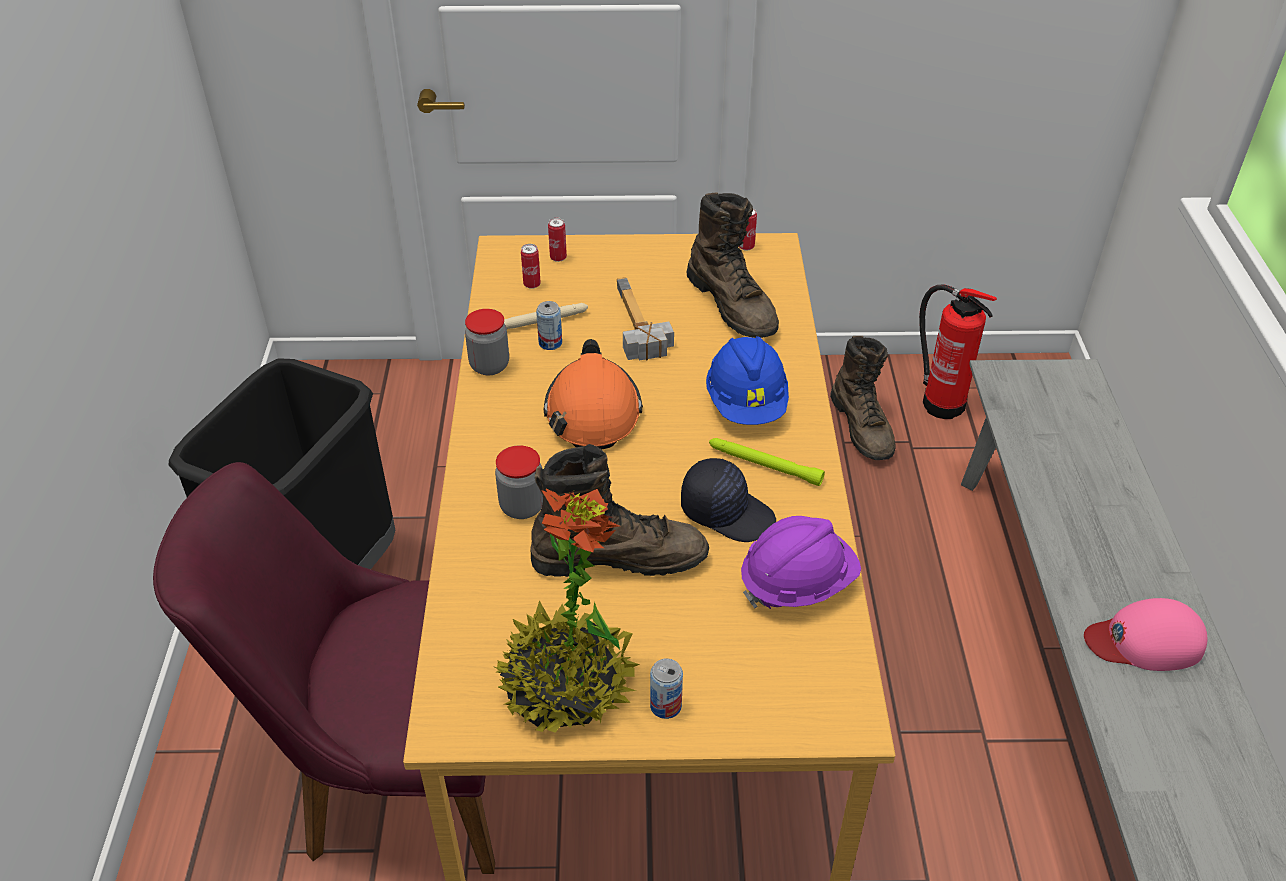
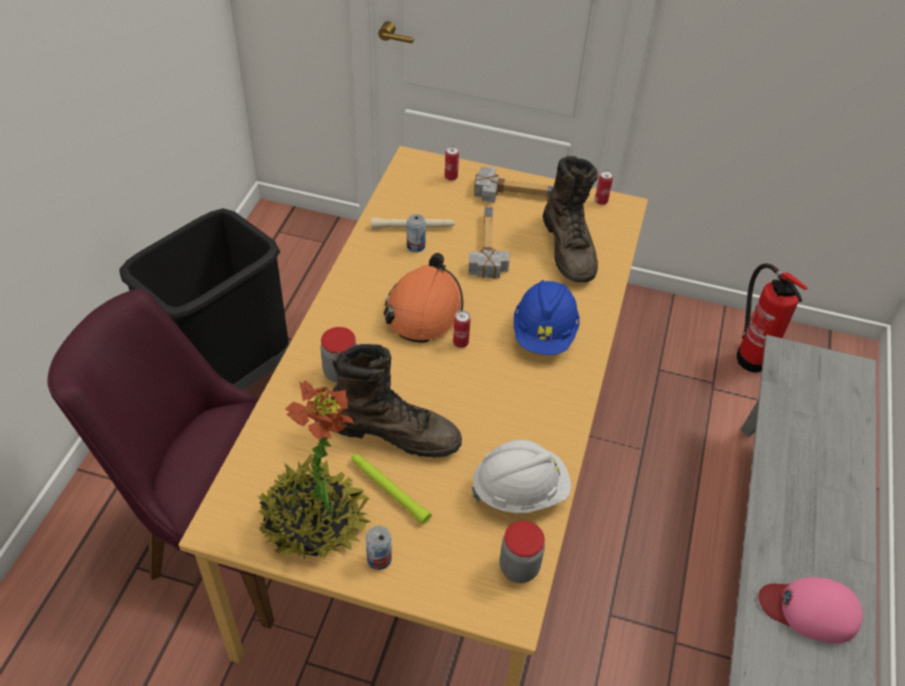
camera: 15 degrees right, 5 degrees up
jar [465,309,509,376] -> jar moved to [499,521,545,583]
can [521,244,541,289] -> can moved to [453,311,471,348]
black cap [681,458,776,542] -> none
green flashlight [709,438,825,486] -> green flashlight moved to [352,454,432,525]
purple hard hat [741,516,861,609] -> white hard hat [471,440,571,513]
brown boot [830,336,895,460] -> none
none -> hammer [474,166,554,203]

